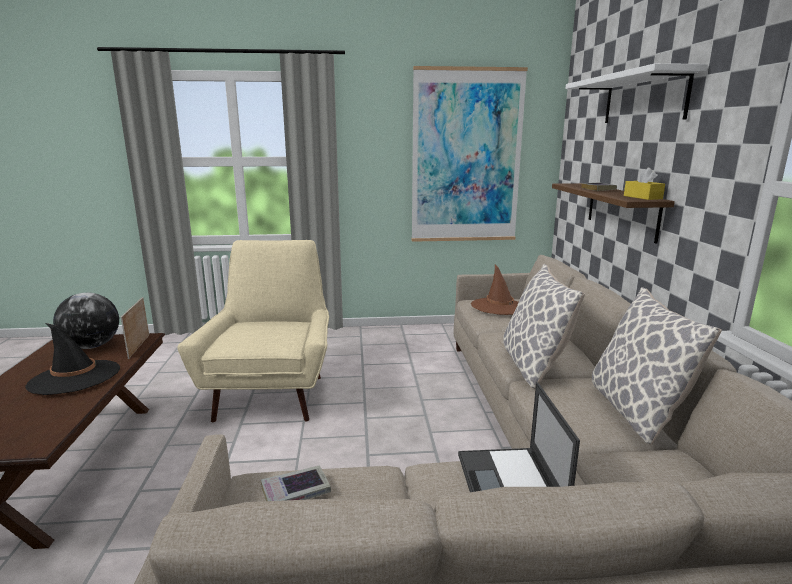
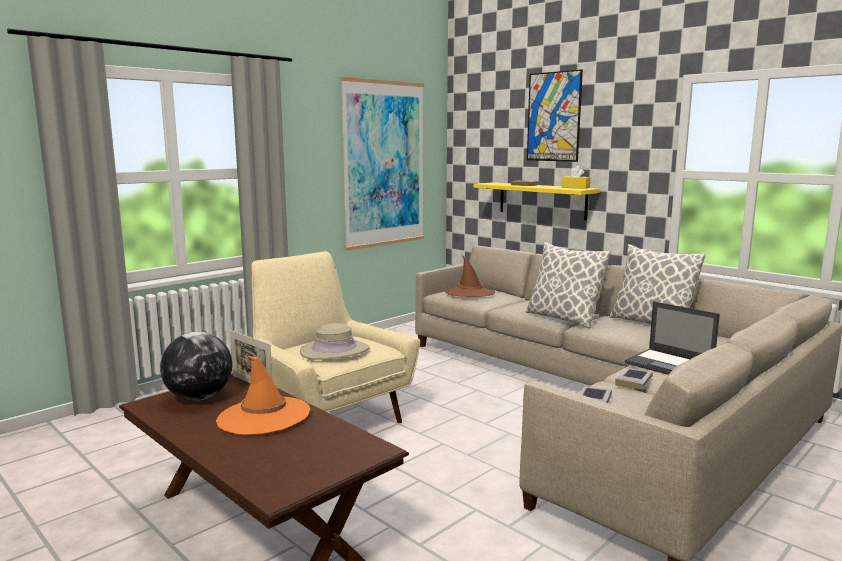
camera: 40 degrees left, 5 degrees down
black hat [25,323,120,395] -> orange hat [216,356,310,435]
brown shelf [552,183,675,244] -> yellow shelf [473,182,600,220]
white shelf [566,63,708,123] -> picture [527,69,583,162]
none -> beige hat [300,323,370,360]
none -> book [616,368,653,389]

